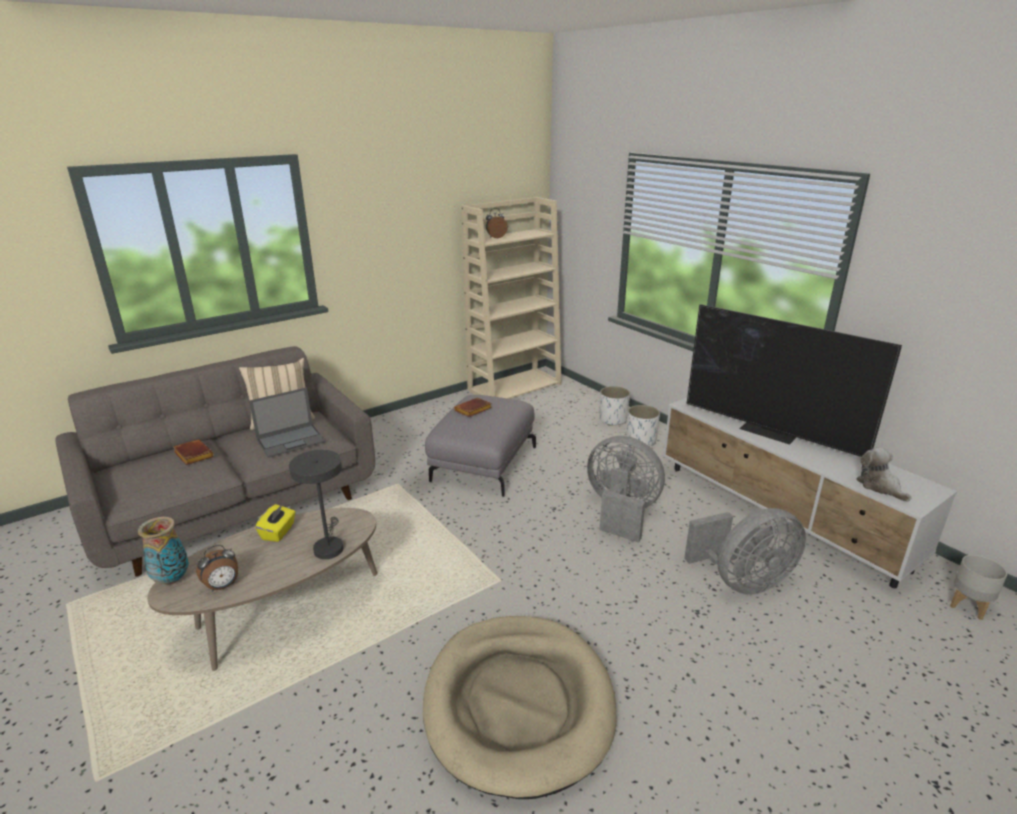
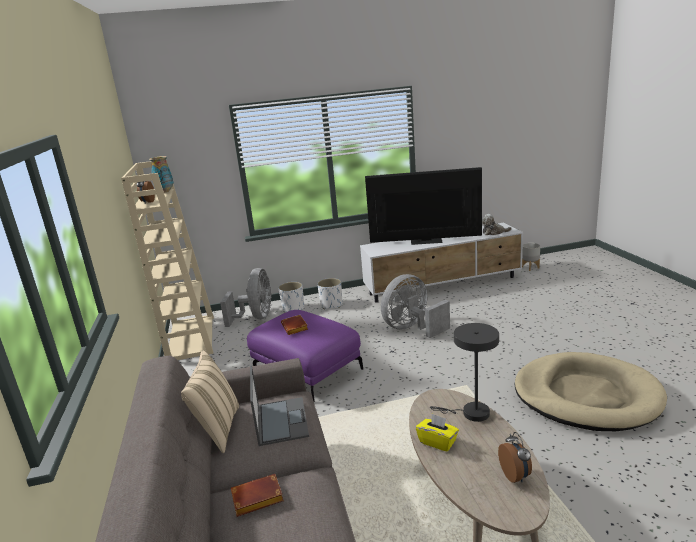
camera: 65 degrees left, 5 degrees down
vase [138,517,189,585] -> vase moved to [149,156,173,193]
grey ottoman [425,395,536,497] -> purple ottoman [247,310,363,402]
grey fan [684,508,806,595] -> grey fan moved to [220,268,272,327]
television [687,304,902,457] -> television turned 150 degrees counterclockwise [365,167,482,245]

